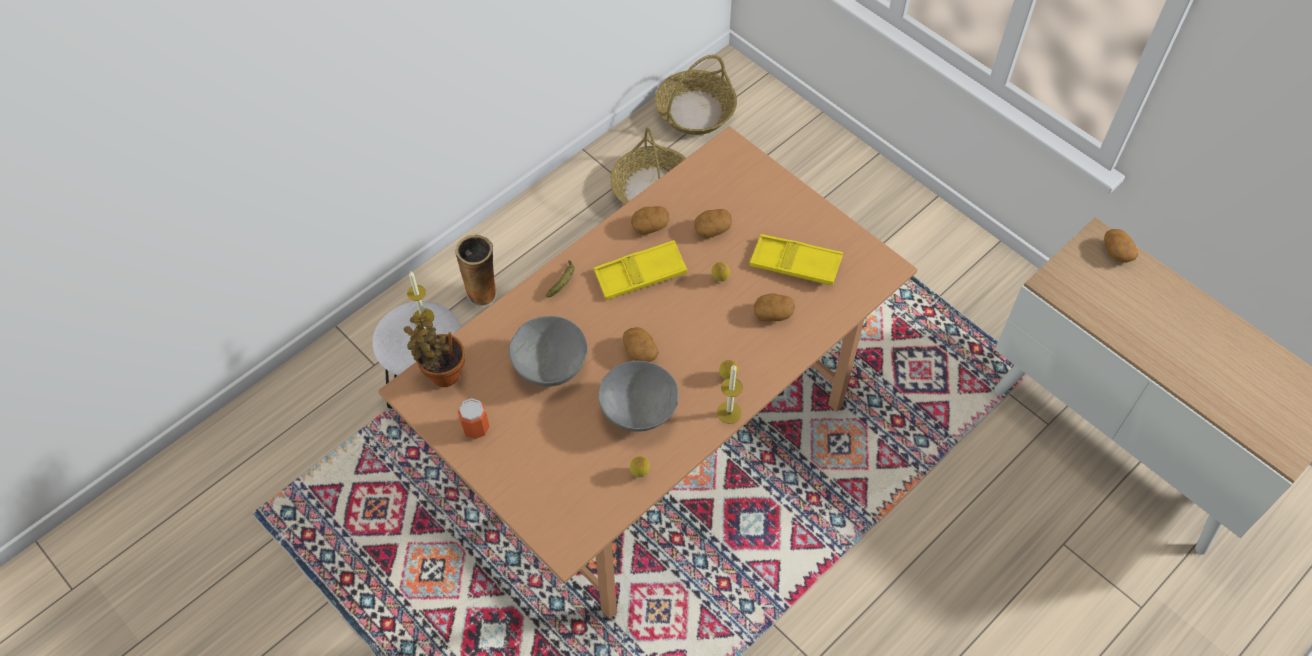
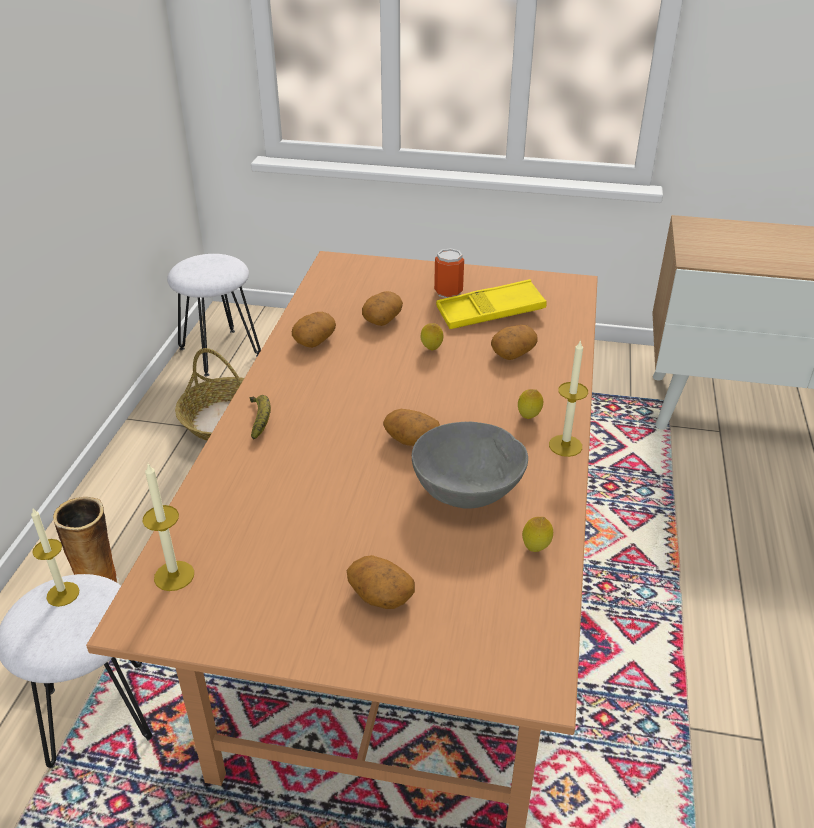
camera: 35 degrees left, 20 degrees down
potted plant [404,311,465,387] -> candle [142,464,194,591]
can [458,398,489,439] -> can moved to [434,248,464,298]
grey bowl [509,316,588,387] -> none
yellow tray [594,240,687,300] -> none
basket [655,55,737,135] -> white stool [167,254,261,376]
potato [1104,229,1138,263] -> potato moved to [347,555,415,609]

